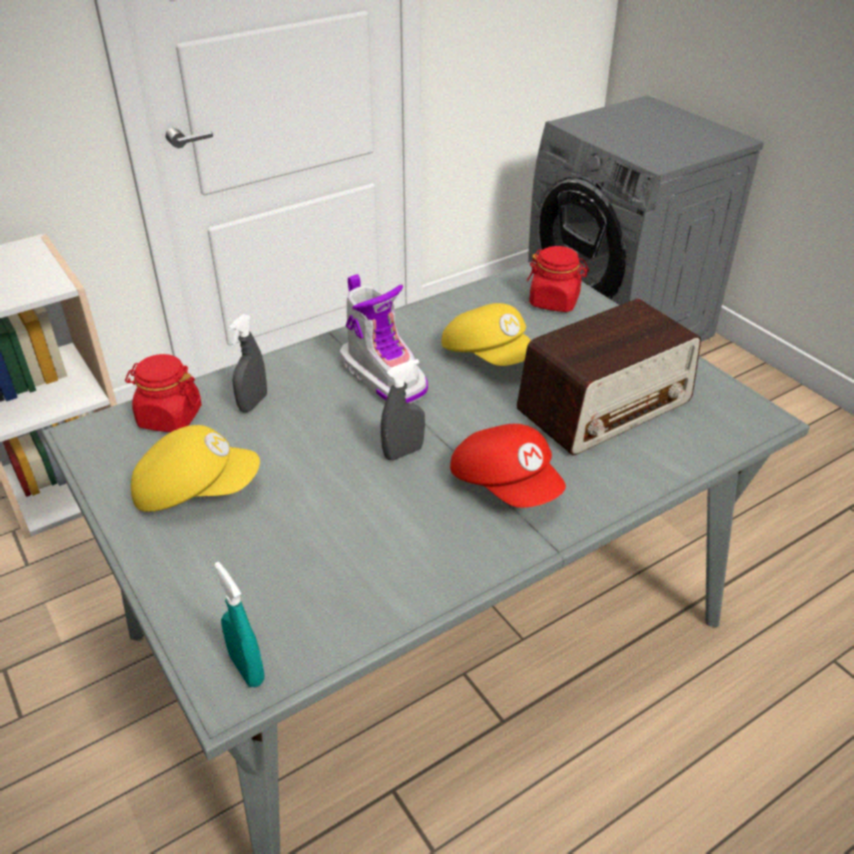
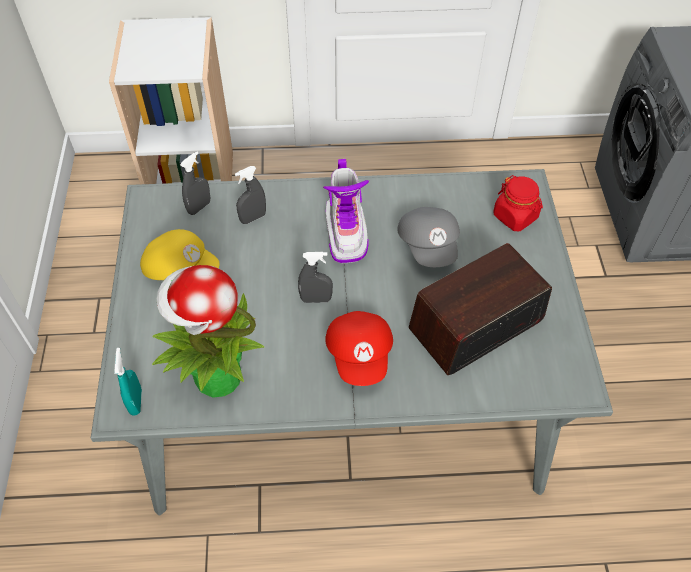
camera: 30 degrees right, 15 degrees up
red jar [125,354,202,432] -> grey spray bottle [180,152,210,215]
yellow cap [441,303,531,366] -> grey cap [397,207,460,267]
radio [517,299,701,455] -> radio turned 150 degrees clockwise [409,243,552,375]
none -> potted plant [152,265,264,398]

